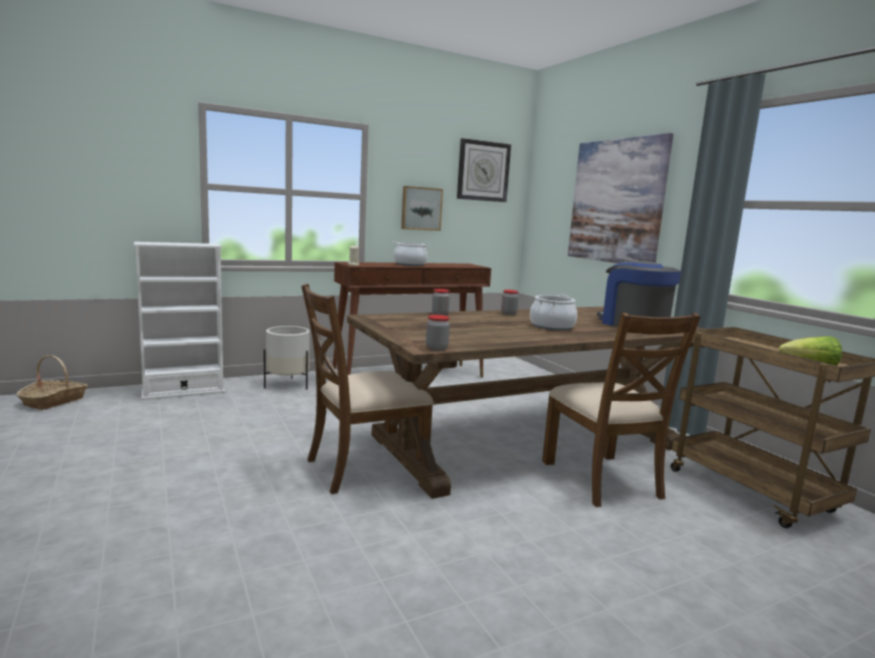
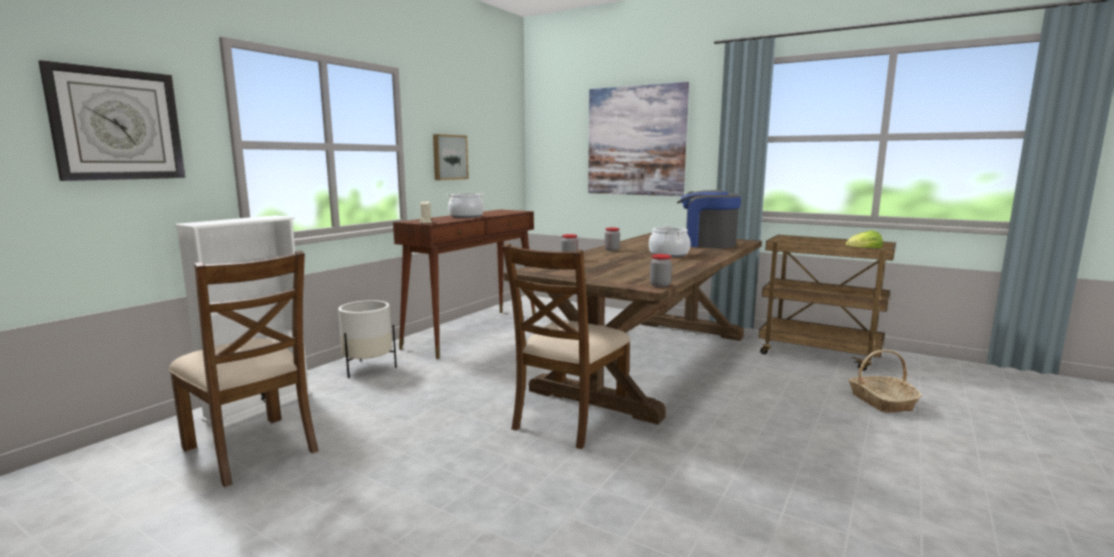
camera: 30 degrees left, 0 degrees up
basket [16,355,88,410] -> basket moved to [849,350,922,413]
wall clock [457,138,511,202] -> wall clock moved to [38,60,185,181]
brown chair [542,313,701,507] -> brown chair moved to [169,251,319,487]

